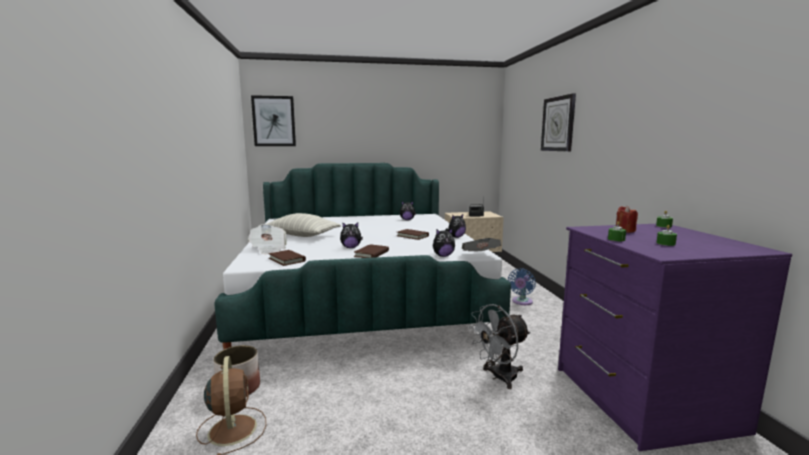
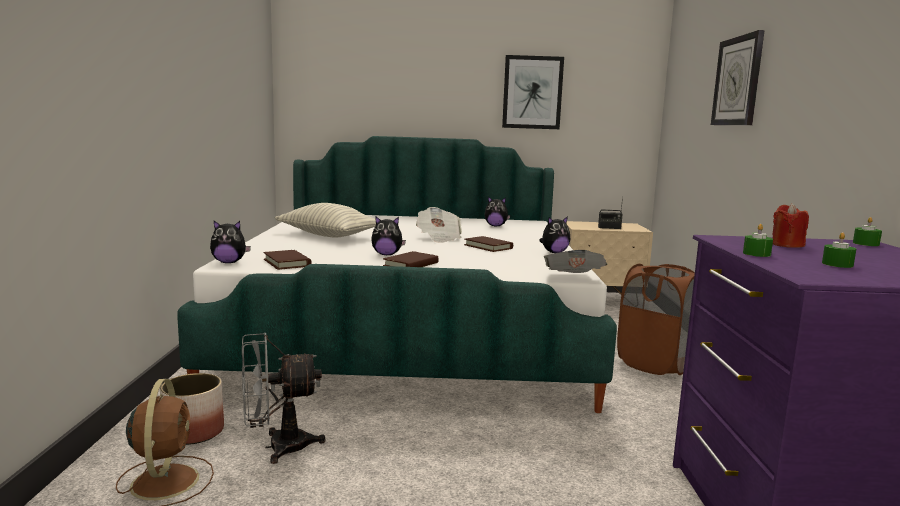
camera: 10 degrees right, 0 degrees up
newspaper [248,224,287,255] -> newspaper moved to [416,207,462,243]
picture [251,95,296,146] -> picture moved to [502,55,564,129]
plush toy [433,228,455,257] -> plush toy moved to [210,221,251,263]
grey fan [468,304,530,389] -> grey fan moved to [242,333,326,464]
blue fan [508,268,536,305] -> brown laundry basket [617,264,695,375]

